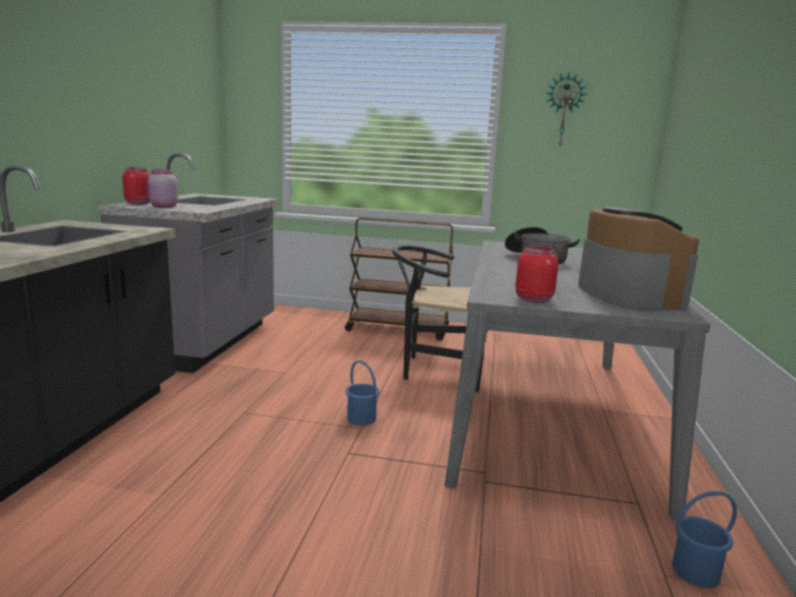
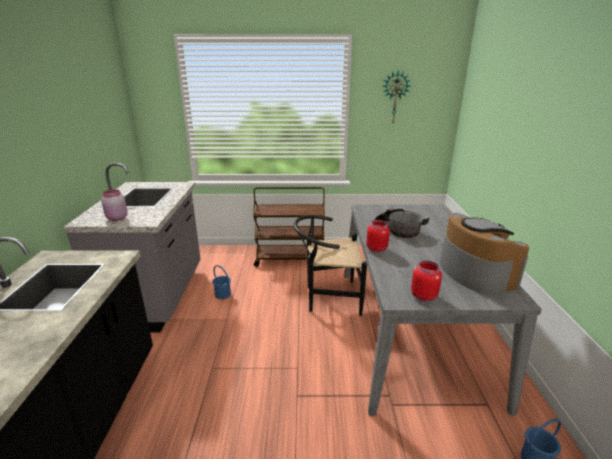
camera: 10 degrees left, 10 degrees up
red jar [122,167,150,204] -> red jar moved to [366,220,390,252]
blue bucket [346,360,379,425] -> blue bucket moved to [212,265,231,299]

